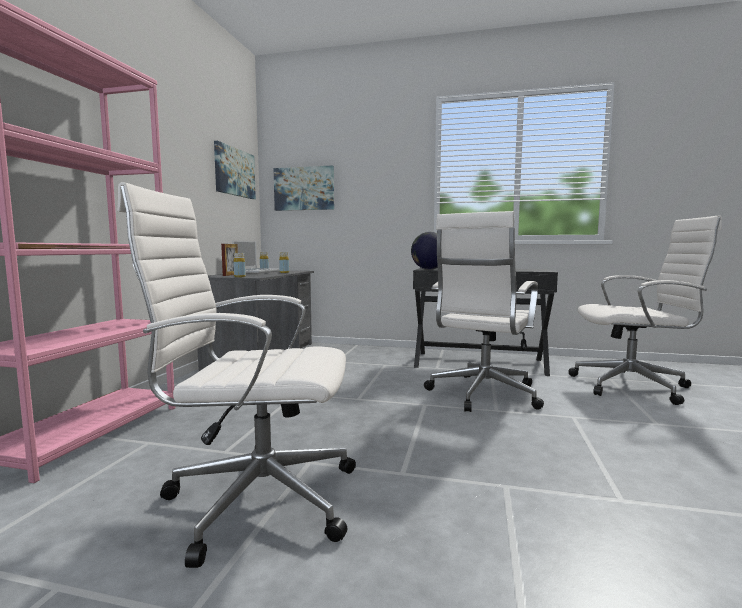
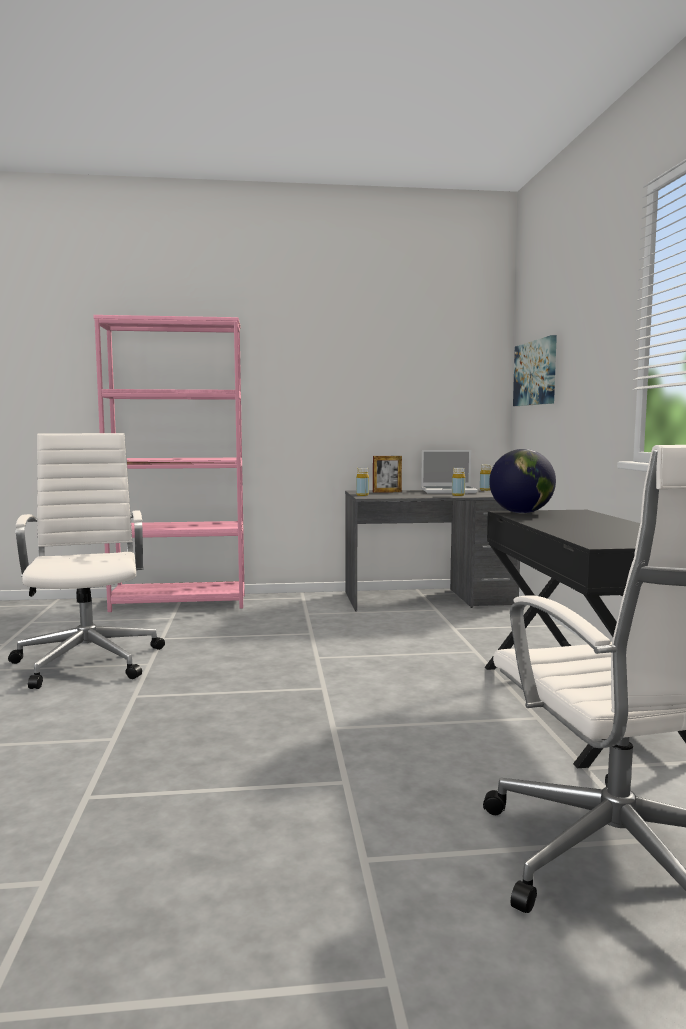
camera: 70 degrees right, 0 degrees up
picture [214,141,256,199] -> none
white office chair [424,211,544,412] -> none

